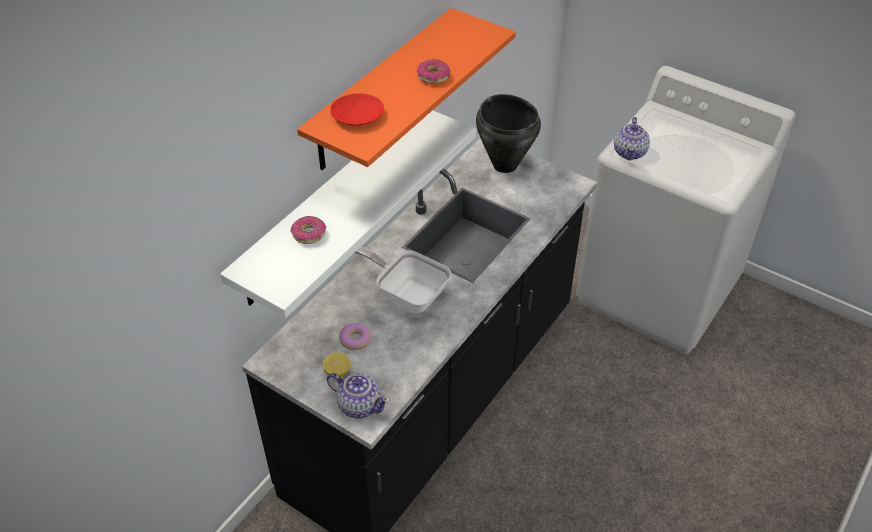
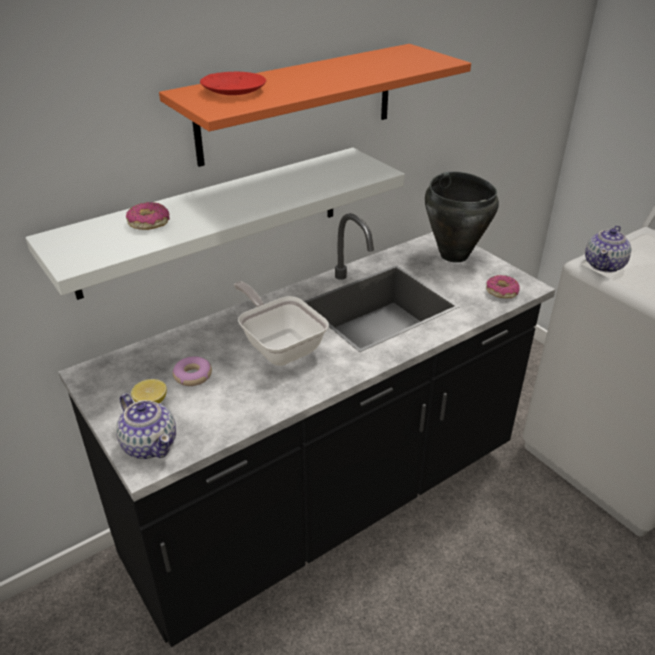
camera: 20 degrees right, 10 degrees down
donut [417,59,450,84] -> donut moved to [486,275,520,298]

